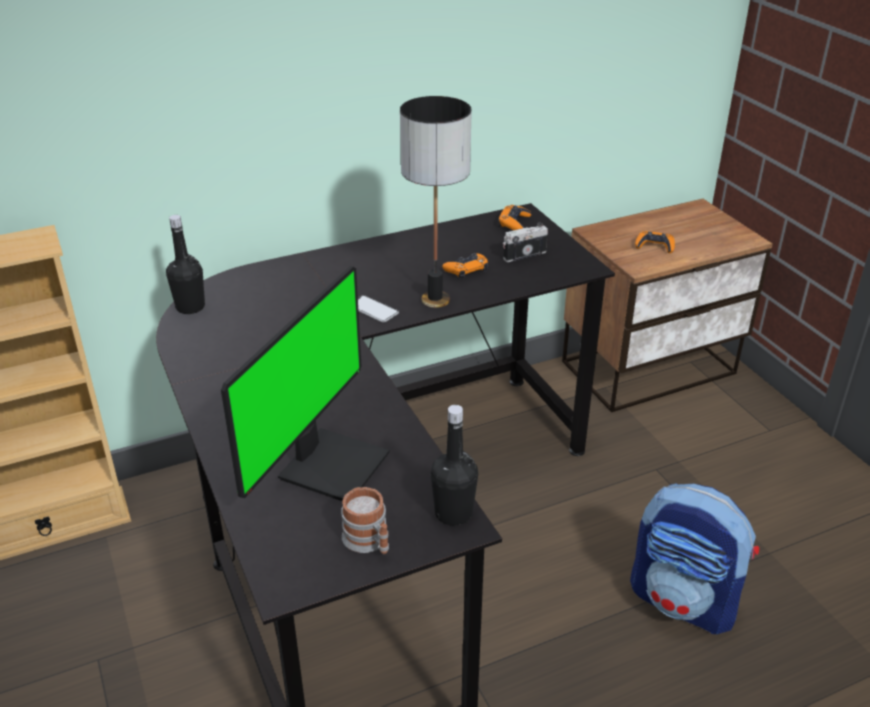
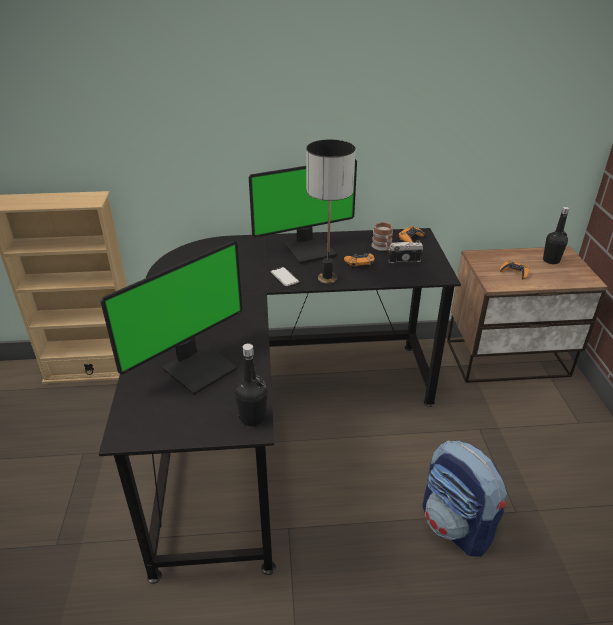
camera: 20 degrees right, 0 degrees up
black bottle [166,215,205,314] -> black bottle moved to [543,207,569,264]
mug [341,487,389,554] -> mug moved to [371,222,393,251]
none -> monitor [249,159,357,264]

